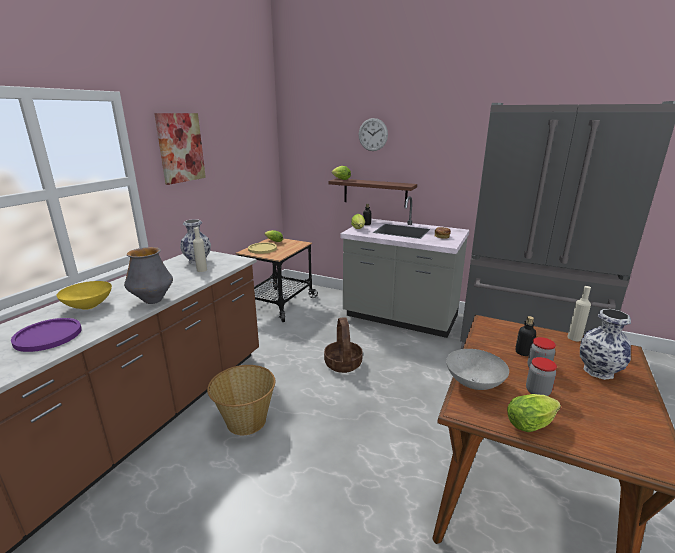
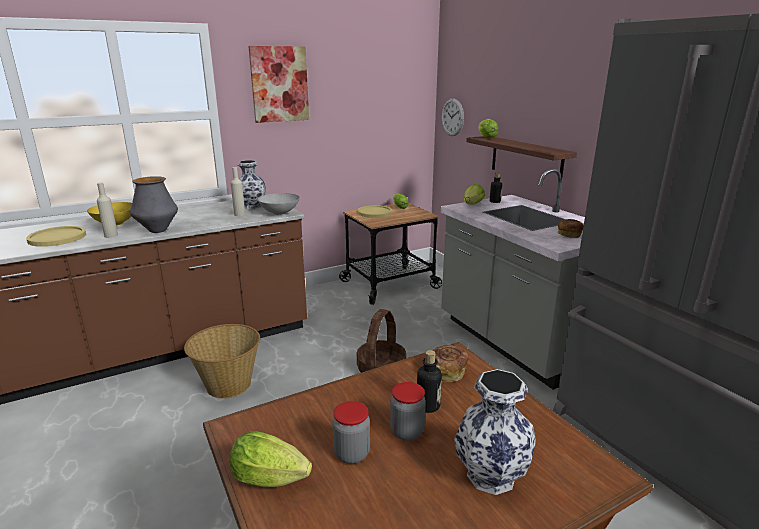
camera: 35 degrees right, 0 degrees up
purple plate [11,318,82,352] -> yellow plate [26,226,86,247]
wall clock [359,118,388,151] -> wall clock moved to [442,98,464,136]
grey bowl [446,349,509,390] -> grey bowl moved to [258,193,300,215]
beige bottle [567,286,591,341] -> beige bottle moved to [97,183,118,238]
none -> bread [433,345,469,382]

